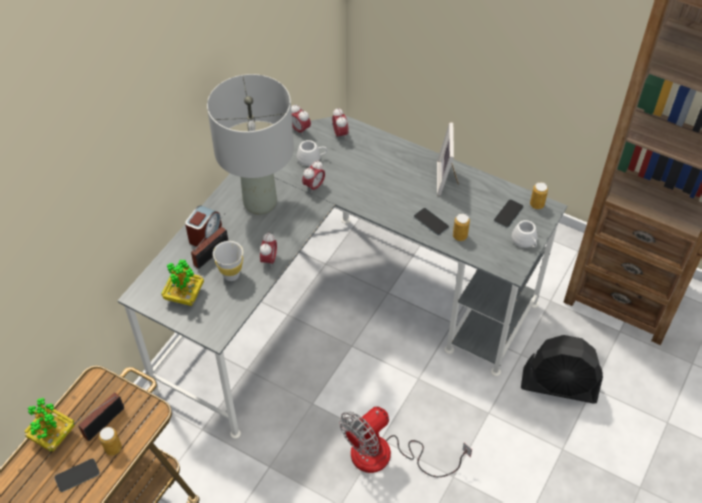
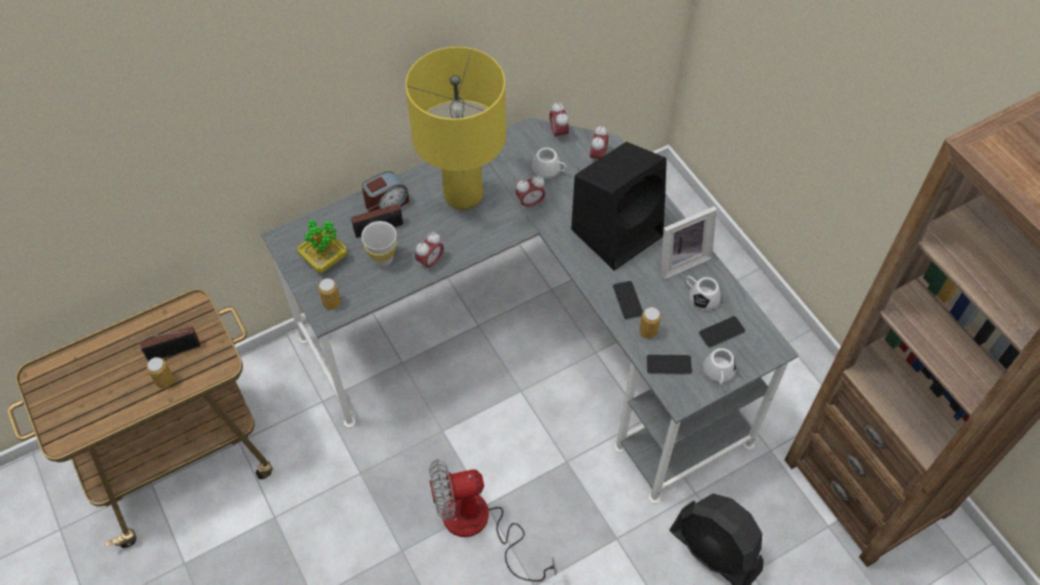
camera: 30 degrees right, 5 degrees up
potted plant [24,398,75,452] -> none
phone [55,459,100,492] -> phone moved to [646,355,692,375]
grey table lamp [207,74,294,215] -> yellow table lamp [405,47,506,210]
picture frame [437,122,459,196] -> picture frame turned 150 degrees counterclockwise [661,206,717,280]
can [530,182,548,209] -> can moved to [318,278,341,310]
none -> black speaker [571,142,667,271]
none -> white mug [685,276,721,310]

